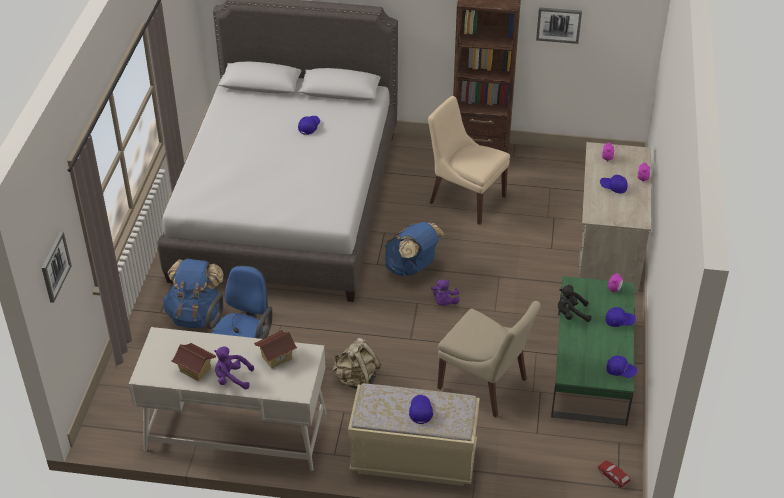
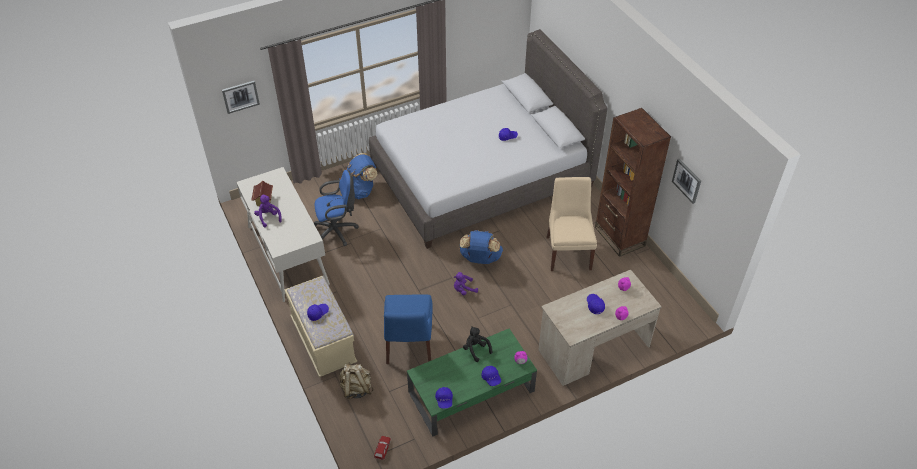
camera: 55 degrees right, 5 degrees up
toy house [254,330,297,369] -> none
beige backpack [332,338,381,389] -> beige backpack moved to [339,362,373,399]
beige chair [437,301,540,417] -> blue chair [384,295,433,364]

